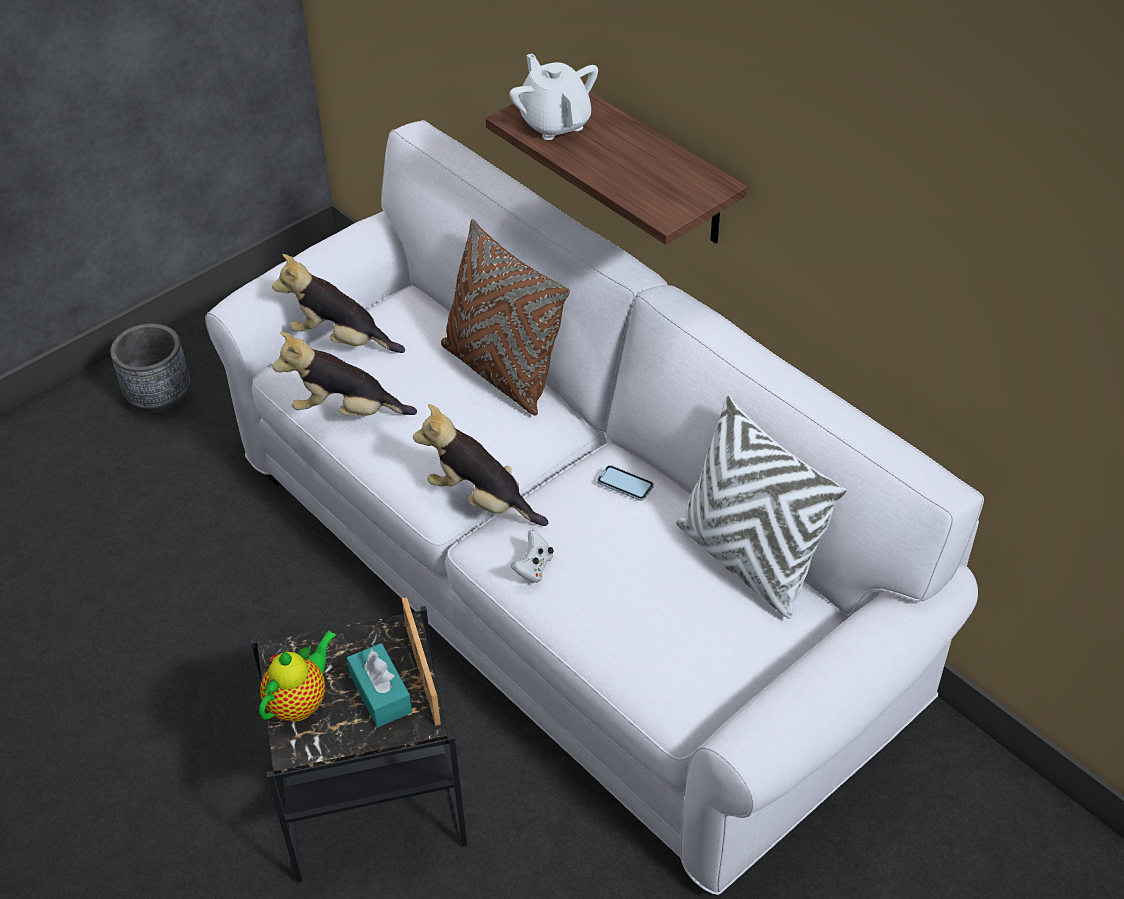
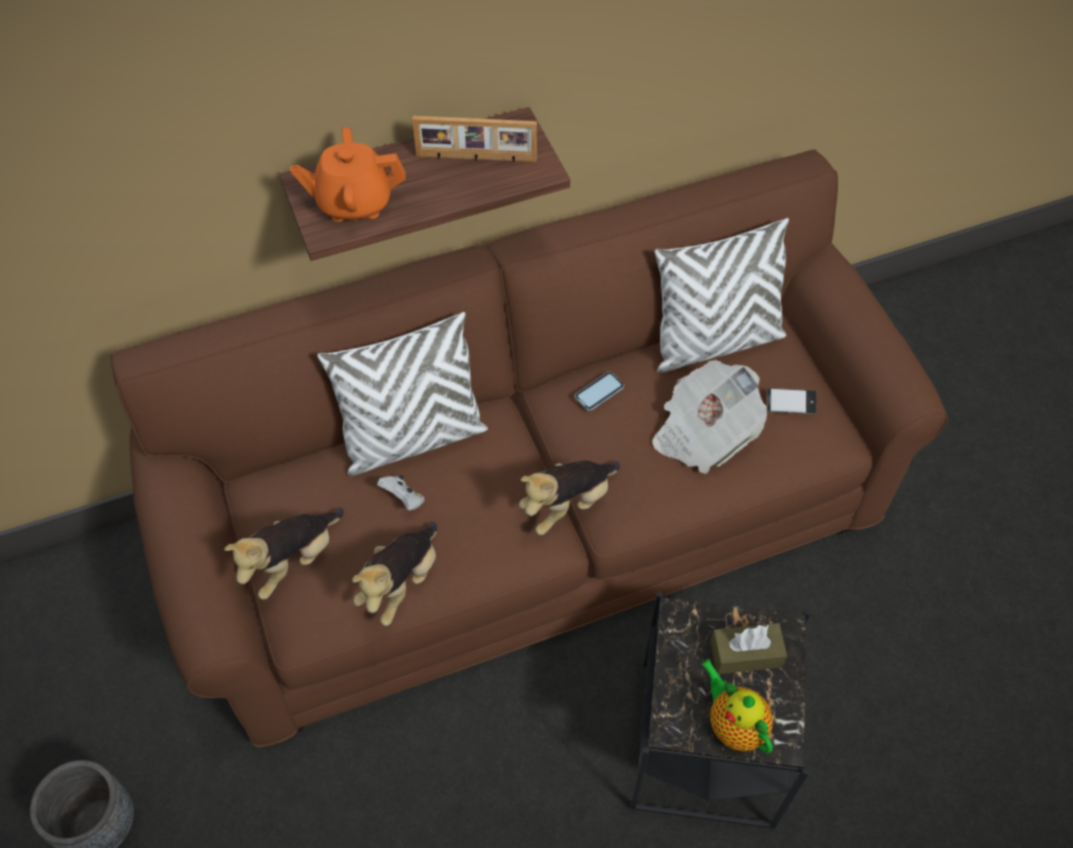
camera: 70 degrees left, 10 degrees up
white sofa [205,120,984,896] -> brown sofa [110,149,948,747]
turquoise tissue box [347,643,412,727] -> brown tissue box [710,623,787,674]
picture frame [402,597,441,726] -> picture frame moved to [412,116,537,163]
brown pillow [441,219,570,416] -> white pillow [317,312,488,476]
white teapot [510,54,598,140] -> orange teapot [290,127,405,222]
white game controller [511,530,554,583] -> white game controller moved to [377,475,425,511]
none -> newspaper [652,360,767,474]
none -> phone [767,388,817,414]

